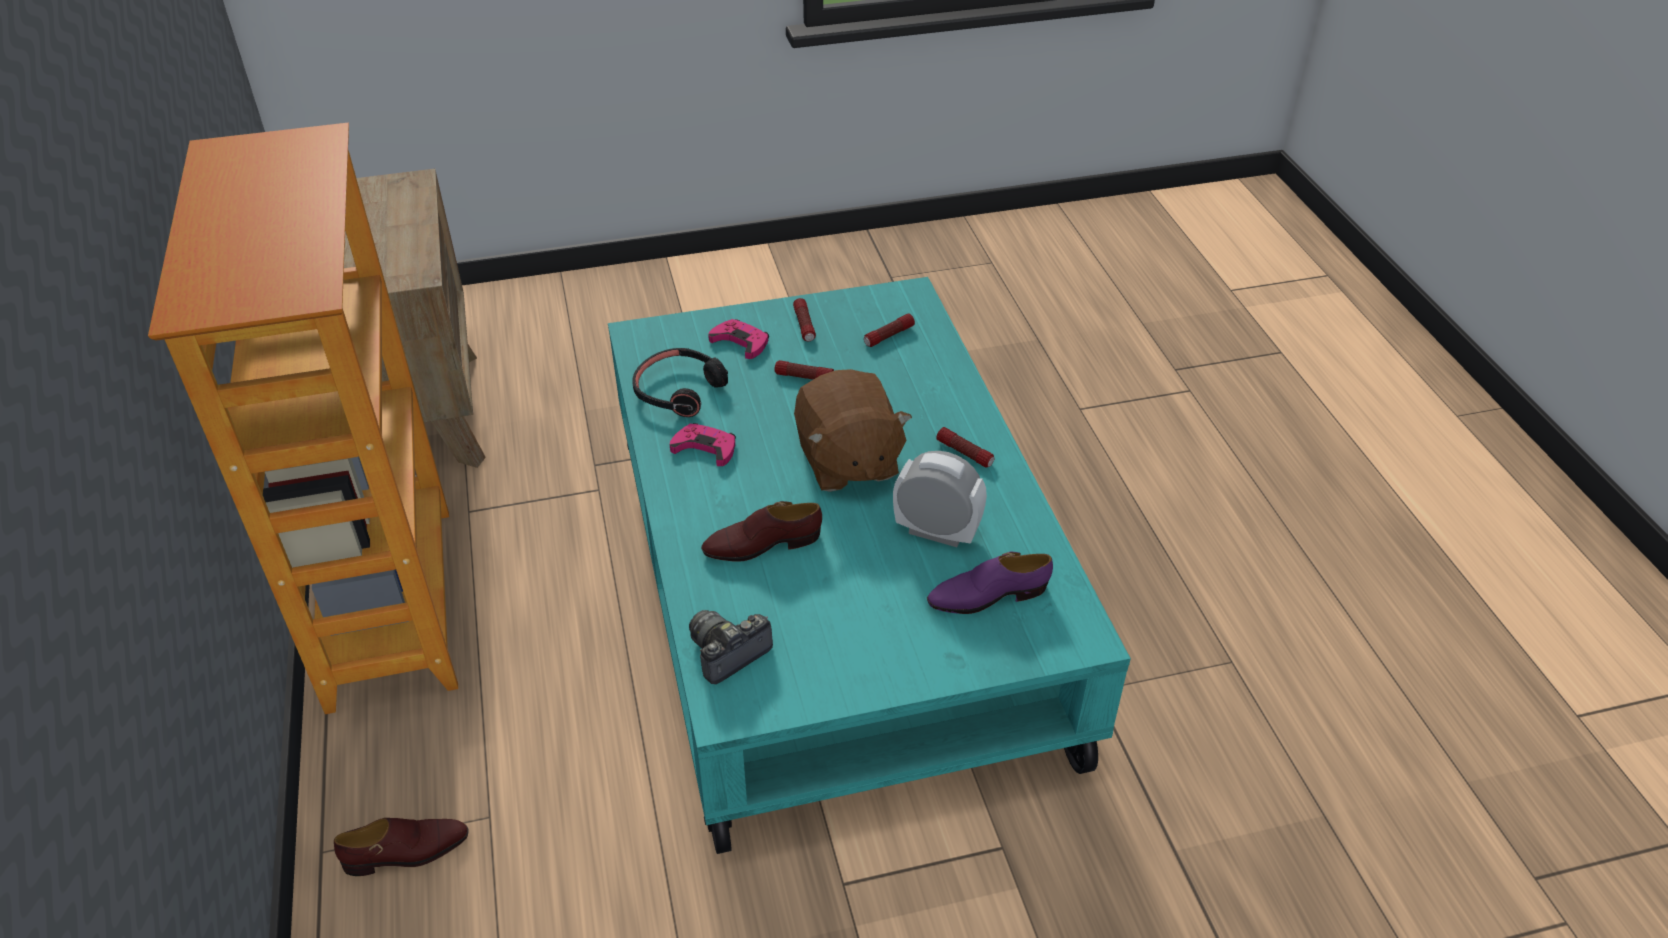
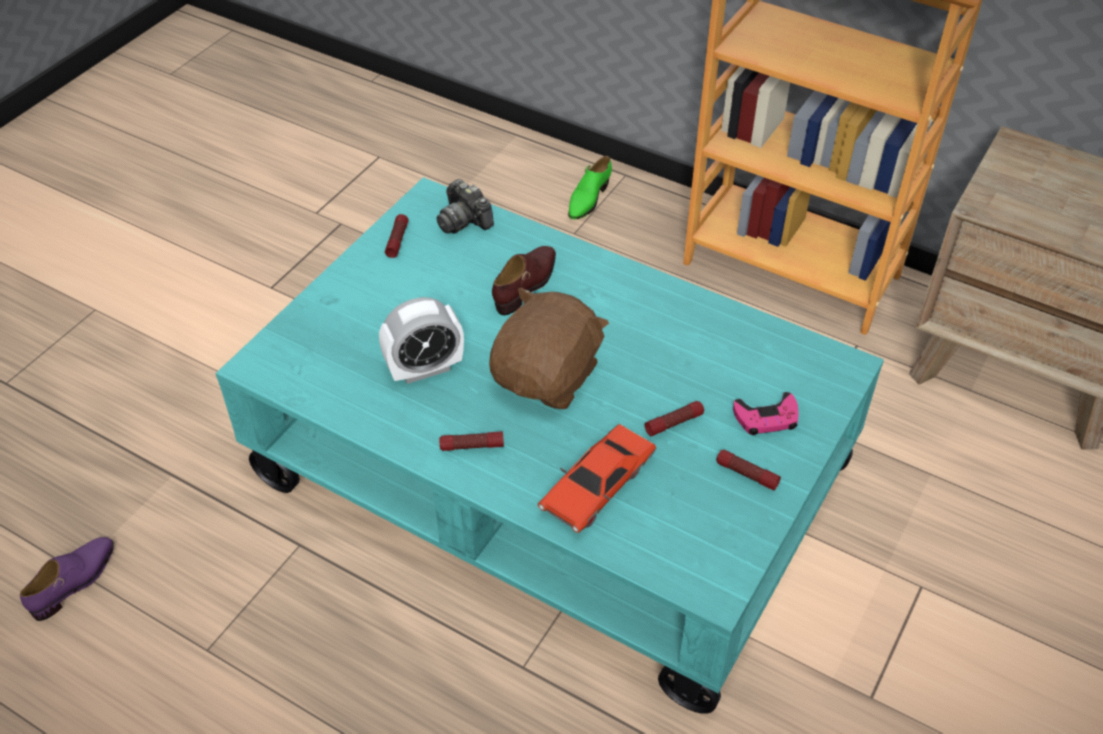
camera: 135 degrees right, 5 degrees up
brown shoe [334,818,469,876] -> green shoe [568,156,612,219]
black headphones [632,348,728,417] -> none
pink game controller [670,423,736,466] -> none
camera [689,610,773,684] -> camera turned 135 degrees clockwise [436,179,494,234]
brown plush toy [794,369,912,492] -> brown plush toy turned 90 degrees clockwise [489,288,609,409]
flashlight [864,313,915,347] -> flashlight moved to [385,214,408,258]
purple shoe [927,552,1053,614] -> purple shoe moved to [20,537,114,621]
none -> red toy car [537,424,656,533]

